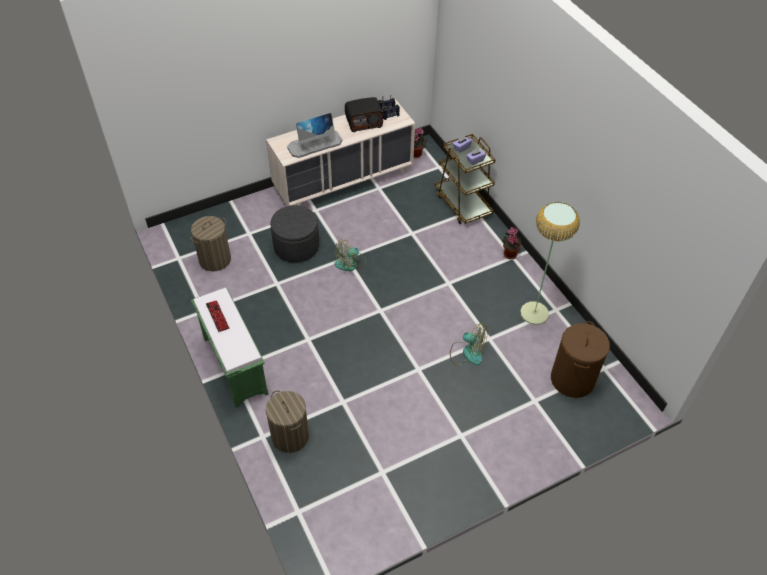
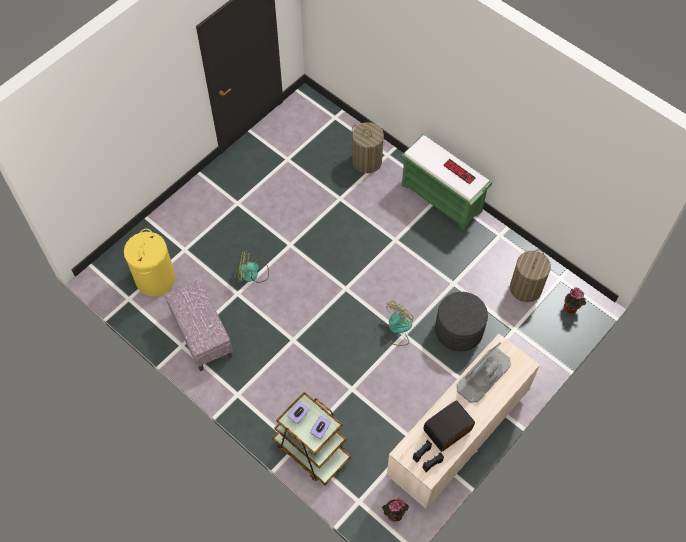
camera: 160 degrees right, 10 degrees up
potted plant [502,227,521,259] -> potted plant moved to [564,287,586,314]
floor lamp [520,202,580,325] -> ottoman [165,280,233,371]
brown laundry basket [551,321,610,398] -> yellow laundry basket [124,229,175,296]

